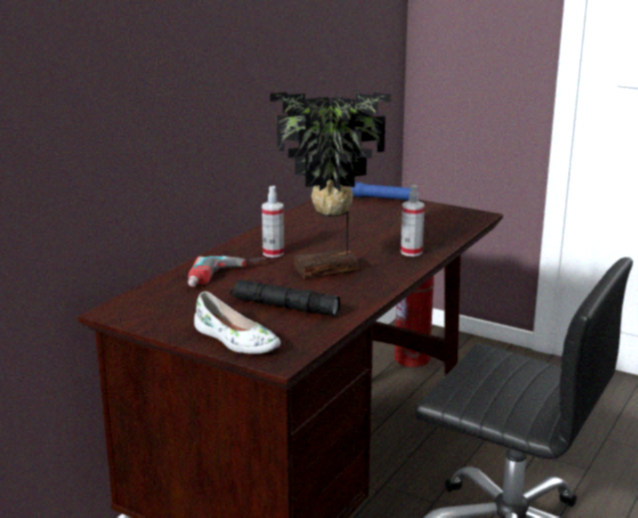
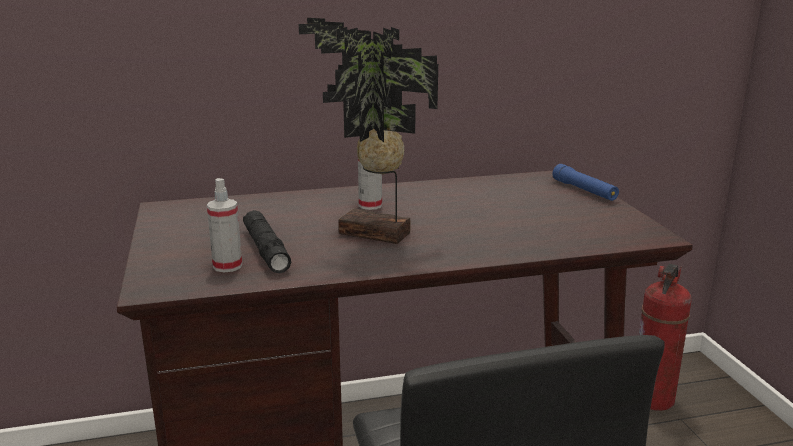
camera: 45 degrees right, 0 degrees up
power drill [188,256,267,287] -> none
white shoe [194,291,281,354] -> none
spray bottle [401,185,425,256] -> spray bottle moved to [207,178,242,273]

